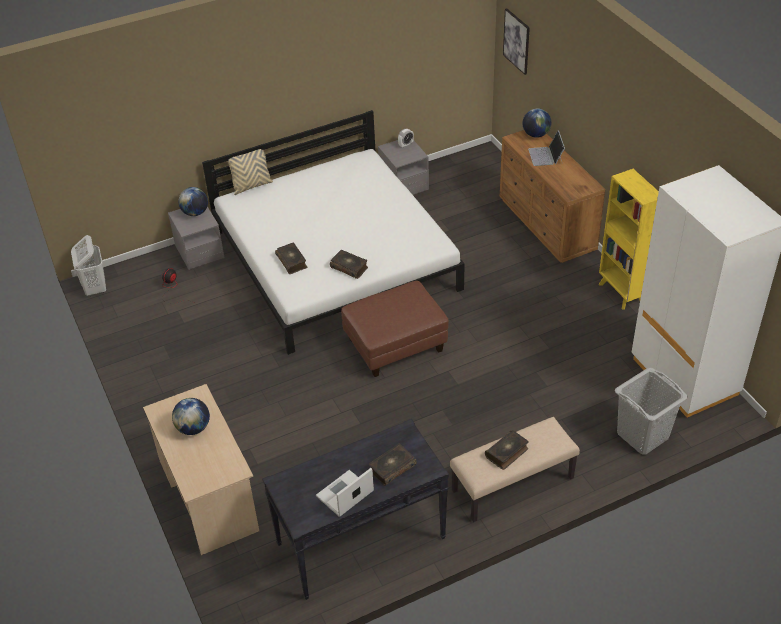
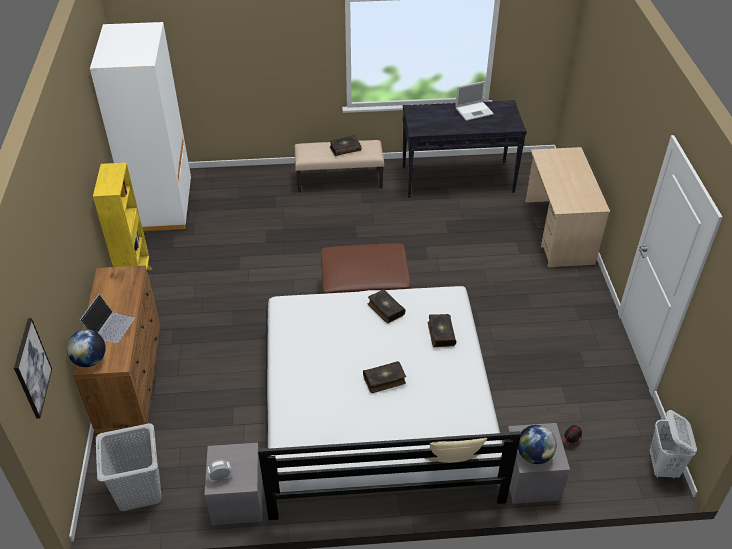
camera: 160 degrees left, 0 degrees up
globe [172,398,210,435] -> none
book [369,444,417,486] -> book moved to [363,361,406,393]
grey laundry basket [615,368,688,454] -> grey laundry basket moved to [96,423,162,511]

